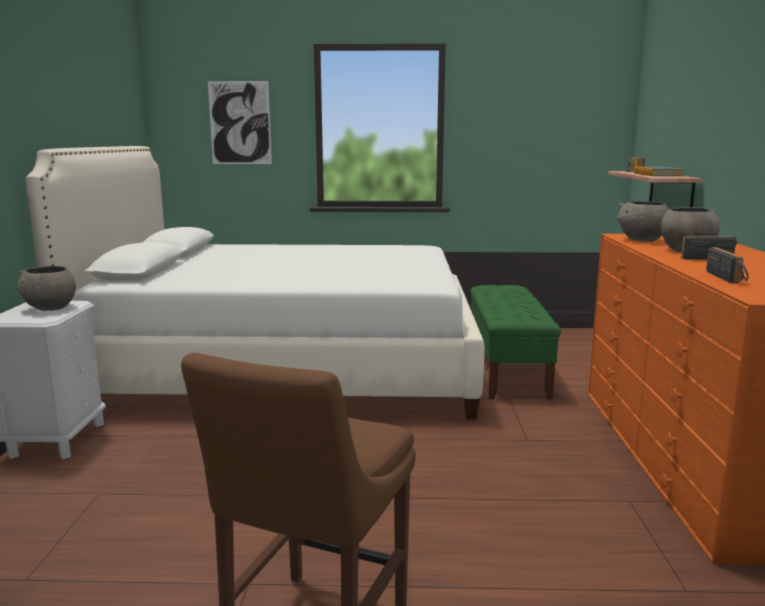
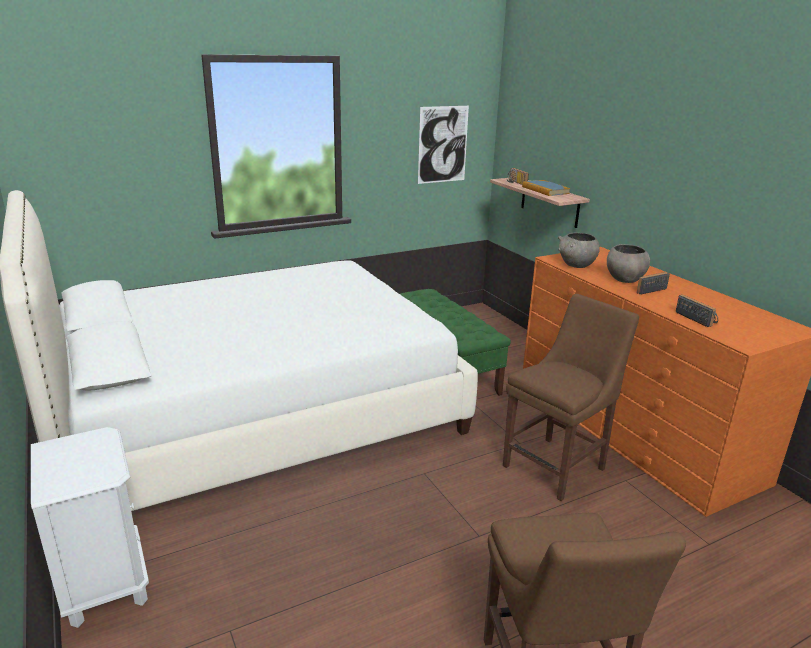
camera: 30 degrees left, 10 degrees up
grey bowl [17,266,76,311] -> none
picture [208,81,272,164] -> picture moved to [418,106,469,184]
none -> brown chair [503,294,639,501]

